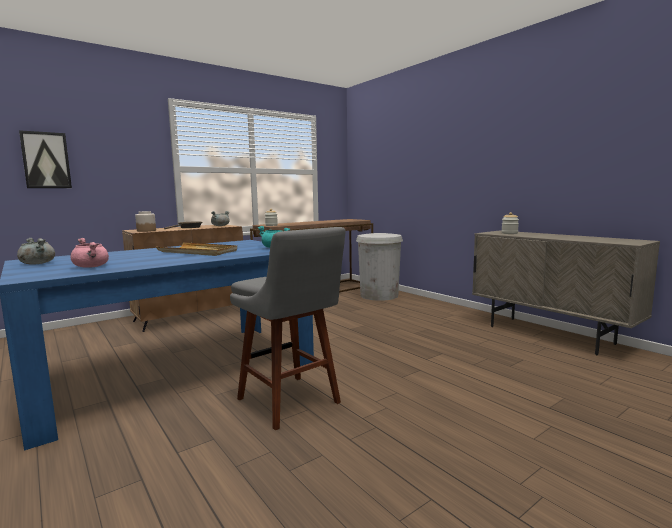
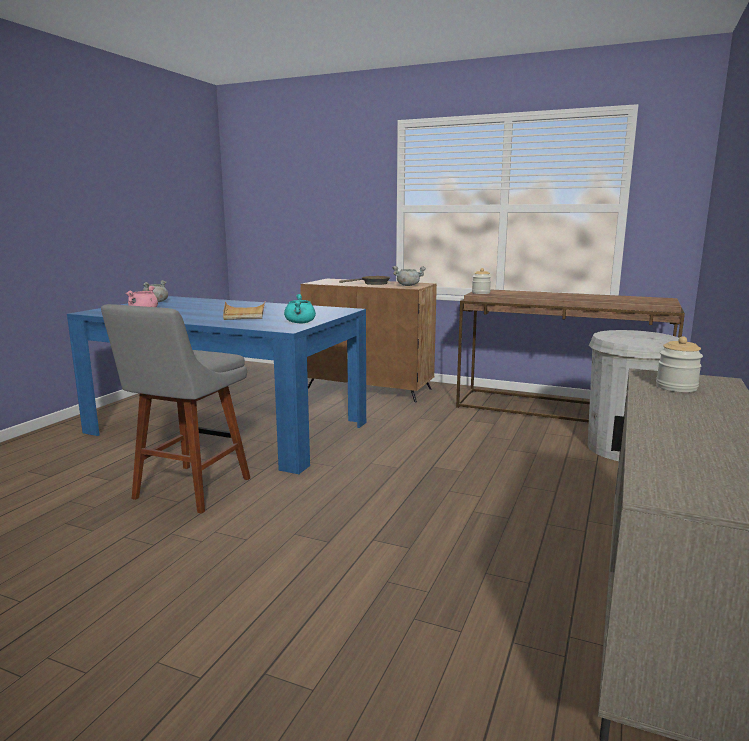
camera: 60 degrees right, 5 degrees up
picture [19,130,72,188] -> none
jar [135,211,156,232] -> none

